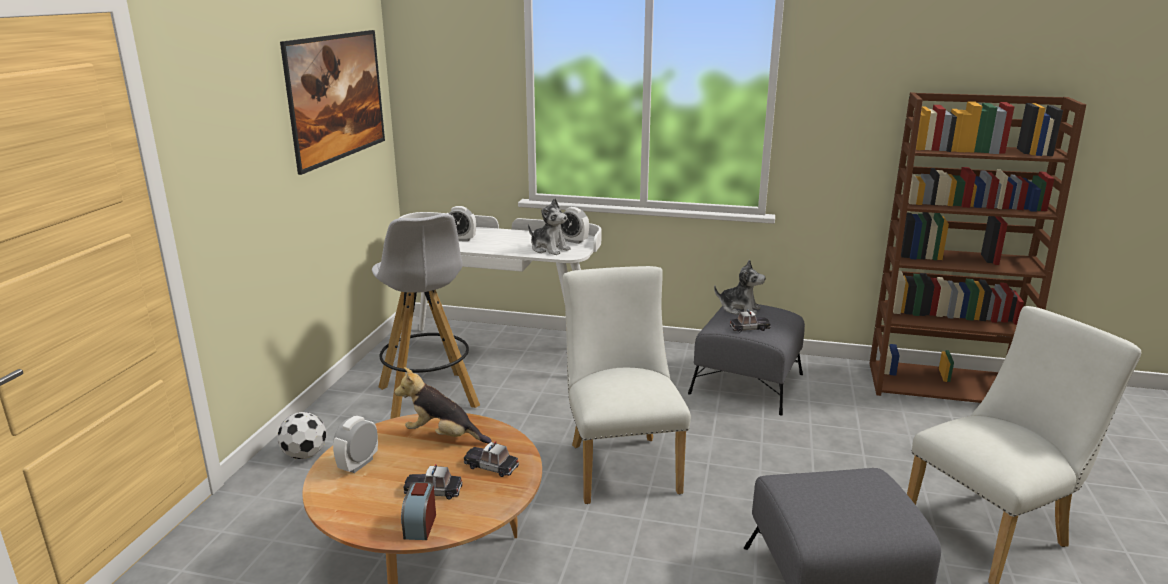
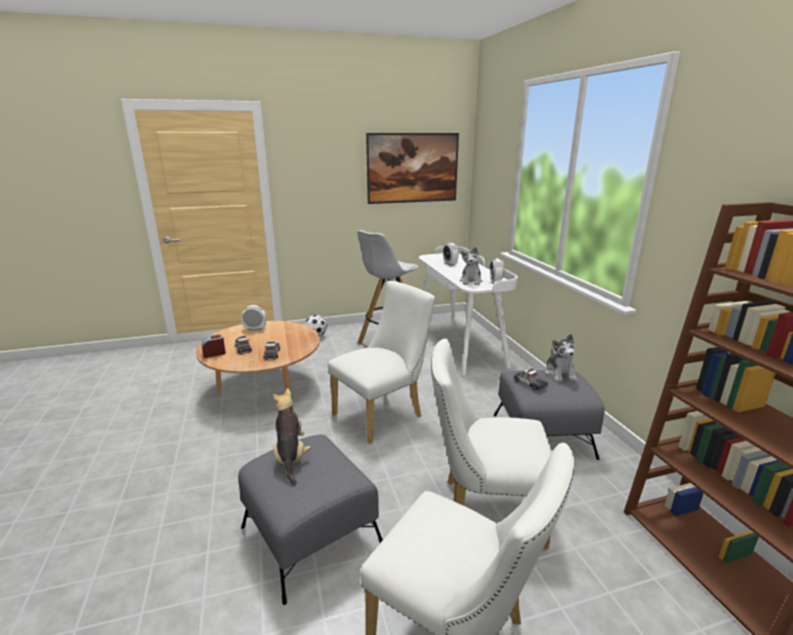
camera: 60 degrees right, 0 degrees up
plush toy [395,367,492,443] -> plush toy moved to [273,388,311,486]
none -> white chair [431,338,552,549]

